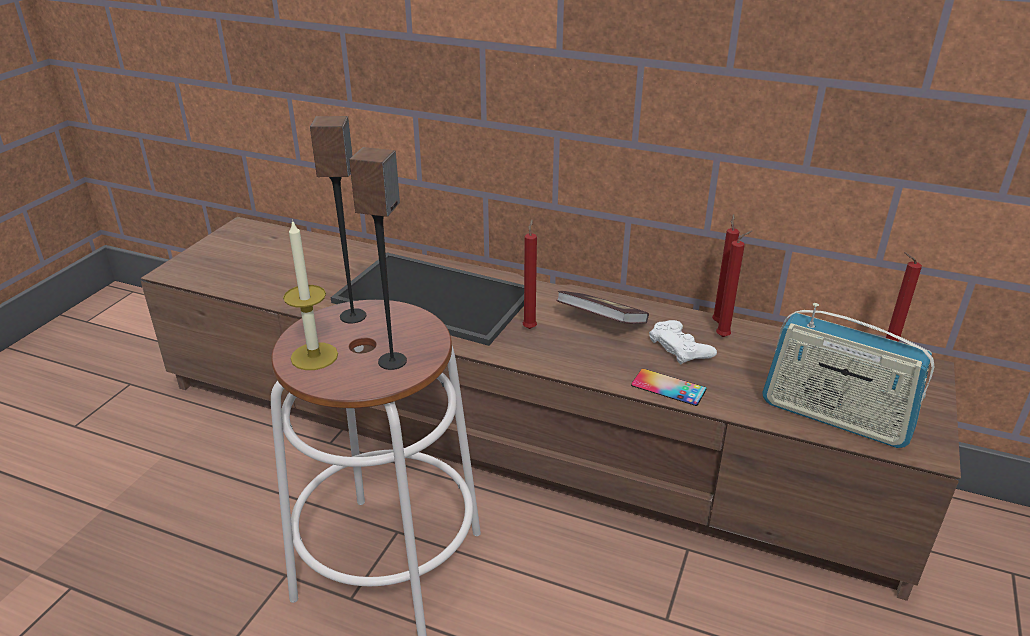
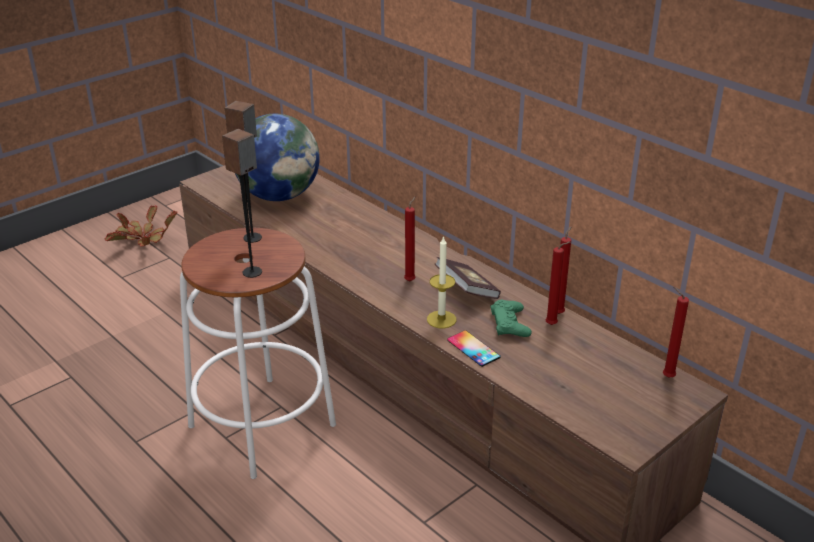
camera: 25 degrees right, 0 degrees up
candle [283,219,338,370] -> candle moved to [427,236,456,328]
tray [331,252,524,346] -> none
white game controller [649,320,717,364] -> green game controller [491,300,532,337]
radio [762,303,934,448] -> none
none -> potted plant [105,206,178,247]
none -> globe [235,114,320,201]

